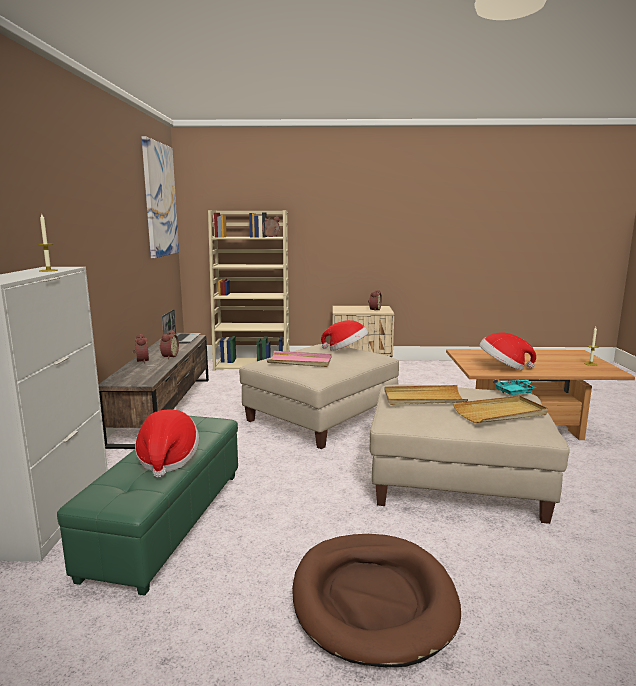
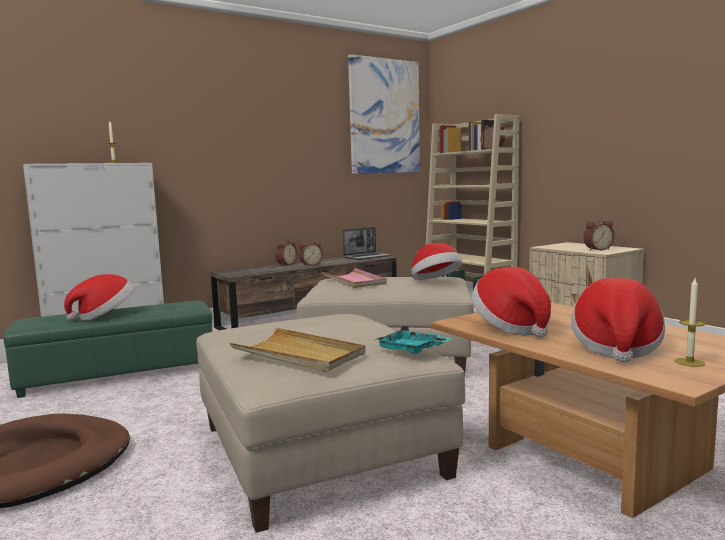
camera: 55 degrees right, 5 degrees down
beige tray [385,385,468,405] -> none
none -> hat [571,278,665,362]

